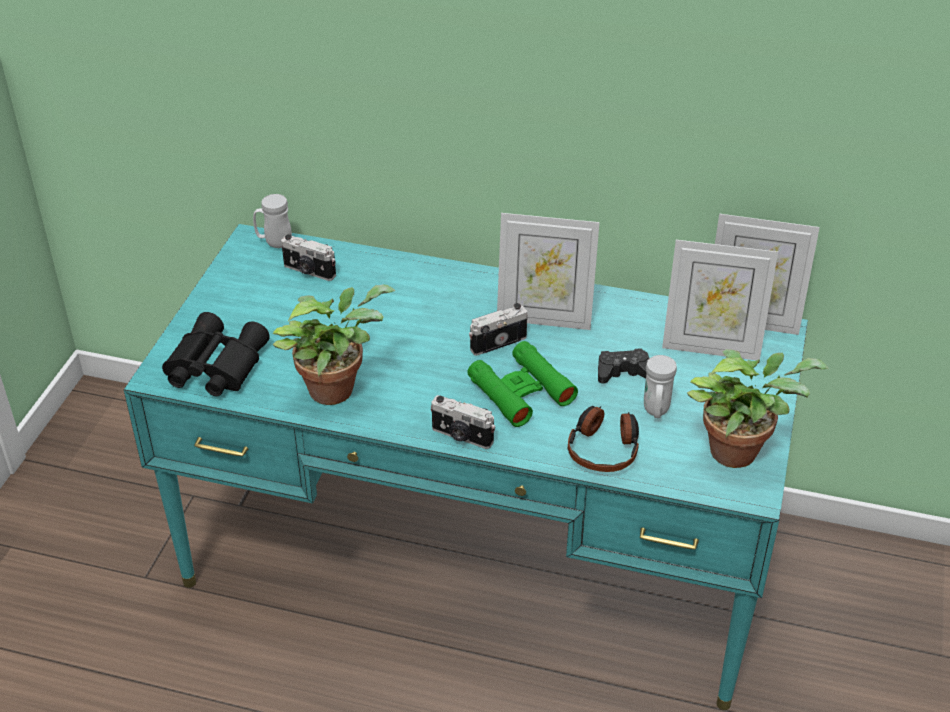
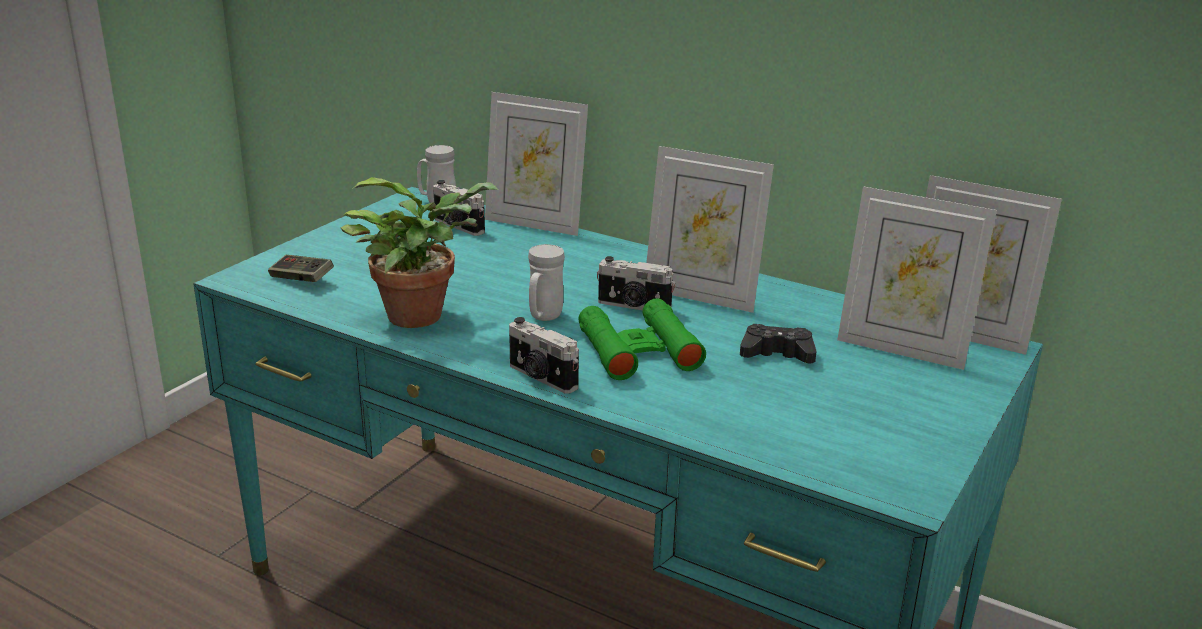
camera: 15 degrees right, 15 degrees down
black binoculars [162,312,270,396] -> game controller [268,255,334,282]
camera [469,303,528,356] -> camera turned 150 degrees counterclockwise [597,256,675,310]
headphones [568,406,639,472] -> none
white mug [644,355,677,418] -> white mug moved to [528,244,565,321]
potted plant [687,349,829,468] -> none
none -> picture frame [485,92,588,236]

